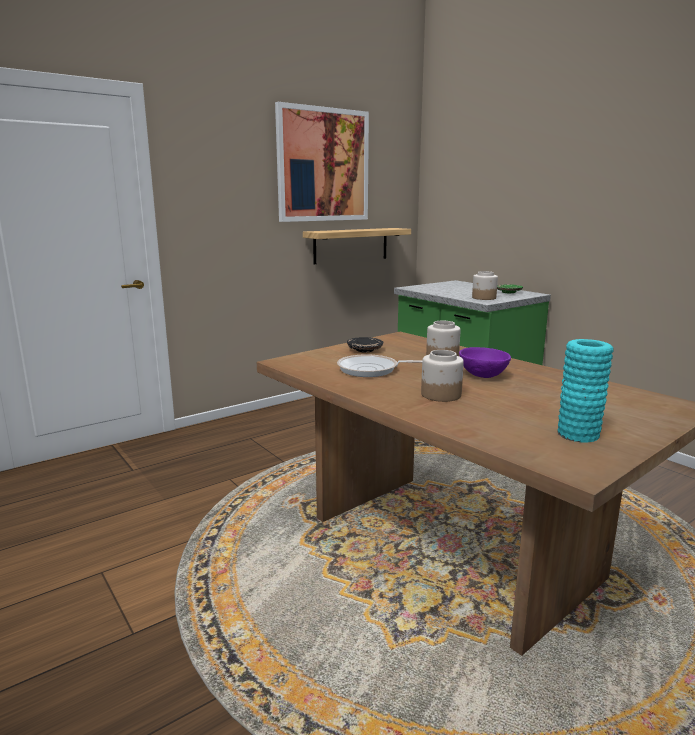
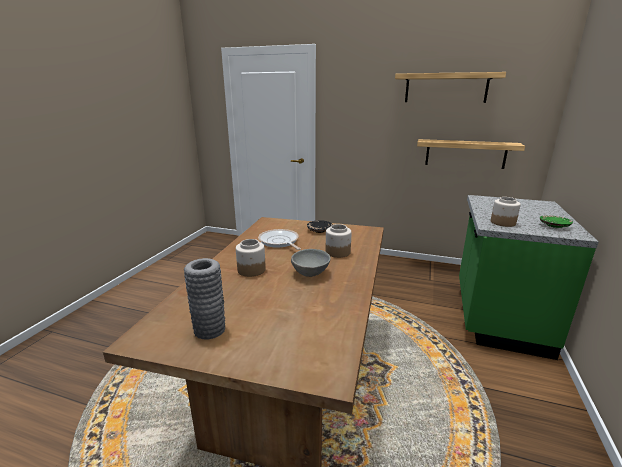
camera: 55 degrees right, 5 degrees up
picture [275,102,369,222] -> shelf [395,72,506,103]
purple bowl [459,347,511,378] -> grey bowl [291,249,331,277]
turquoise vase [558,339,614,443] -> grey vase [184,258,225,340]

